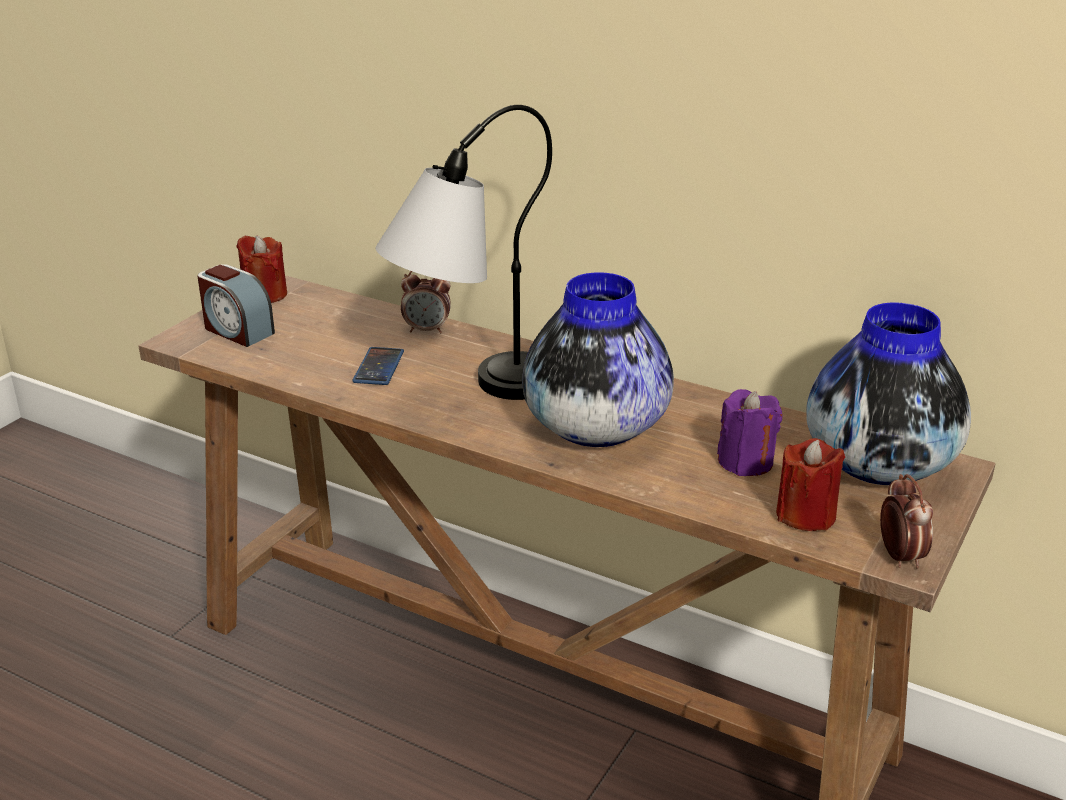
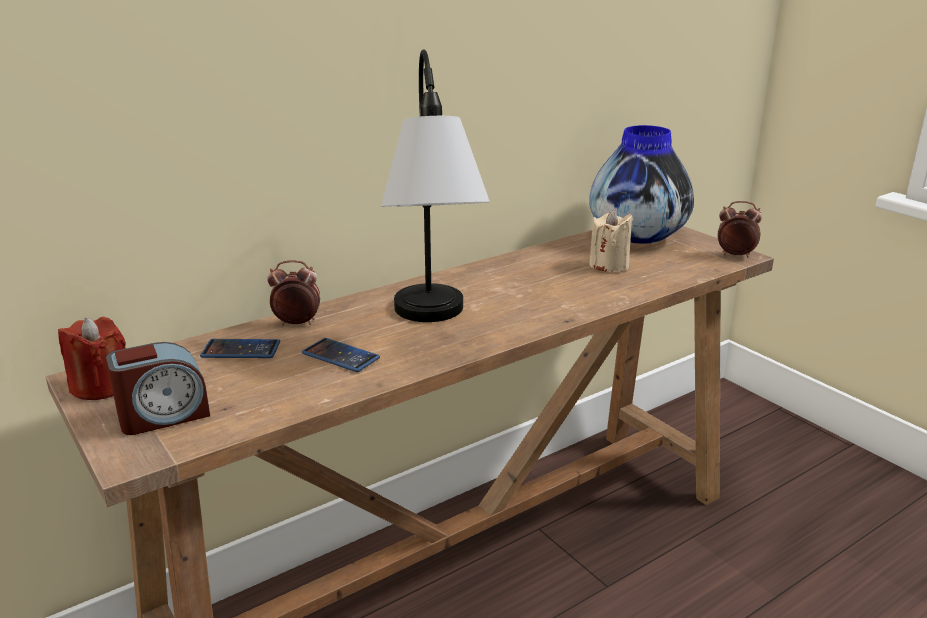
camera: 65 degrees left, 5 degrees down
alarm clock [401,271,450,333] -> alarm clock turned 120 degrees counterclockwise [267,260,320,325]
vase [522,272,674,447] -> none
purple candle [717,389,782,476] -> beige candle [589,209,633,272]
red candle [776,438,845,531] -> none
none -> phone [200,339,280,358]

